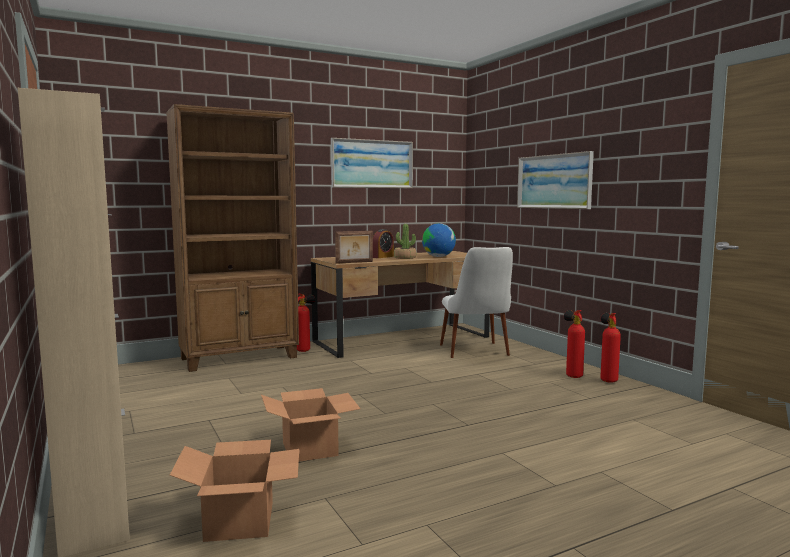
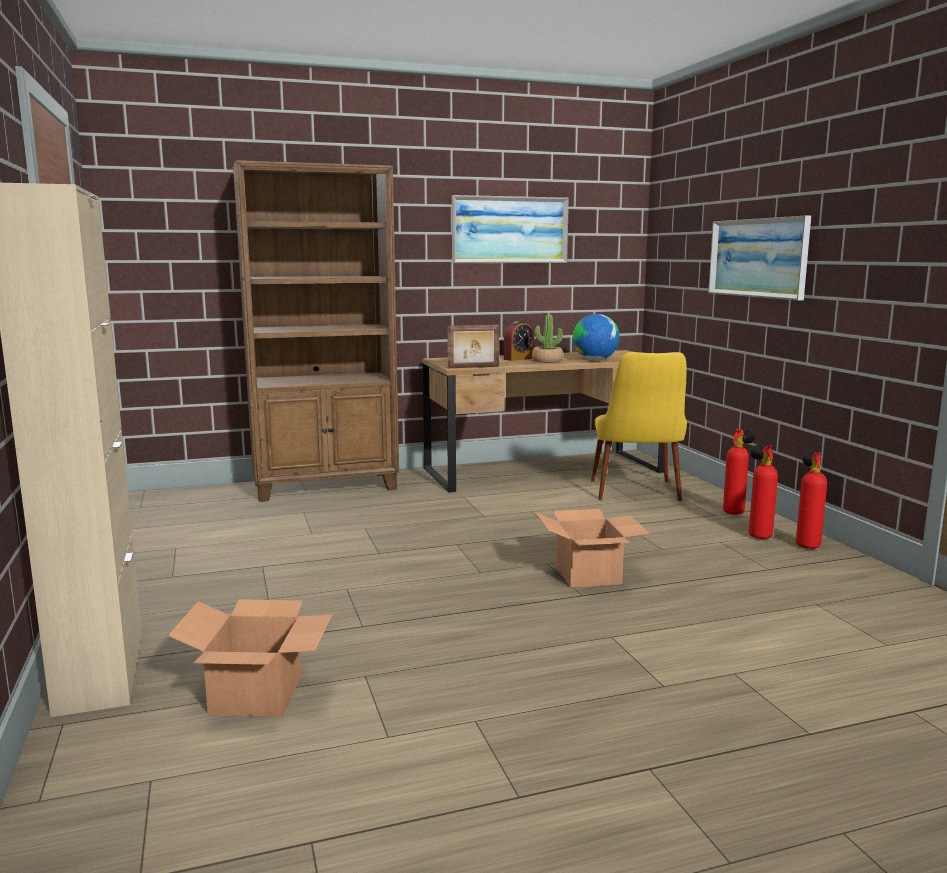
camera: 10 degrees right, 5 degrees up
cardboard box [261,388,361,462] -> cardboard box moved to [535,509,650,588]
fire extinguisher [297,294,315,352] -> fire extinguisher moved to [723,428,755,515]
white chair [440,247,513,358] -> yellow chair [591,352,687,501]

